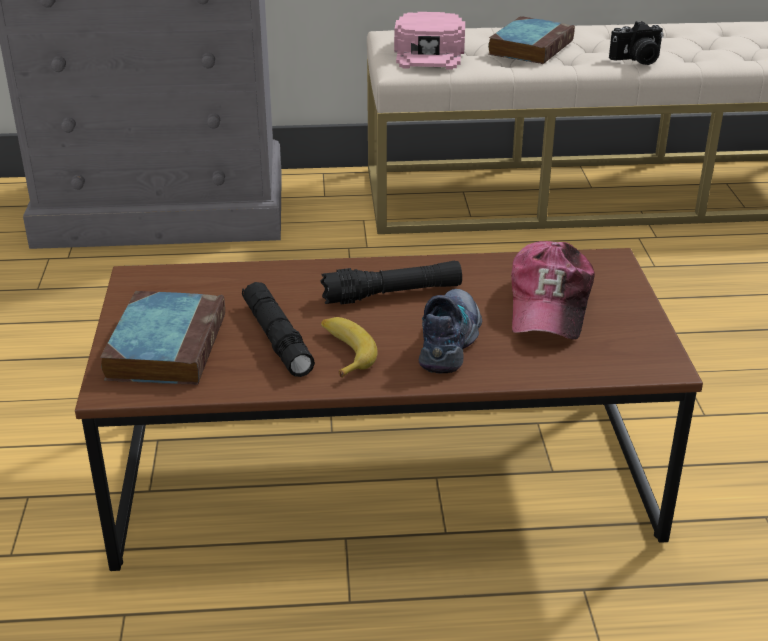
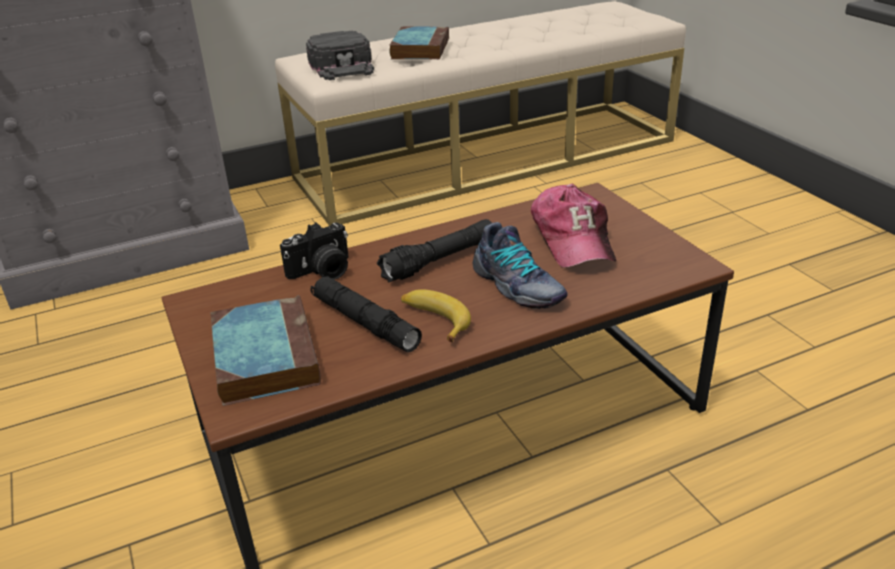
camera: 20 degrees left, 0 degrees up
pink cap [394,12,465,70] -> black cap [306,31,374,80]
shoe [419,289,482,374] -> shoe turned 150 degrees clockwise [473,222,568,309]
camera [609,21,664,65] -> camera moved to [280,222,348,280]

